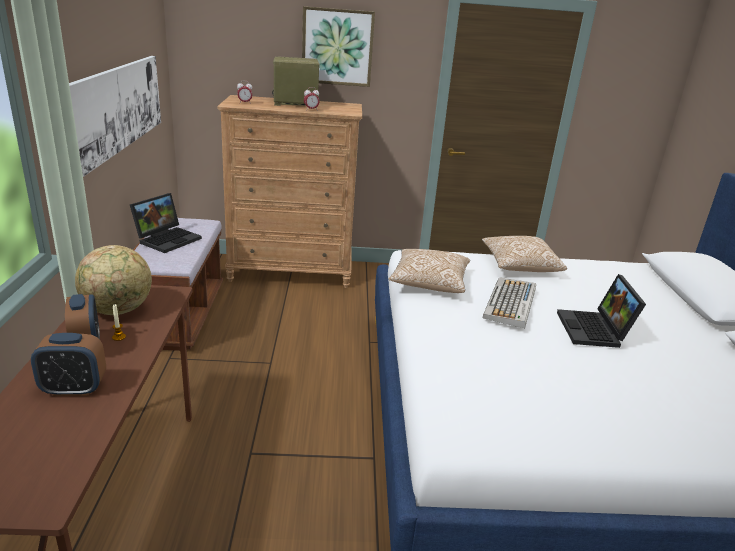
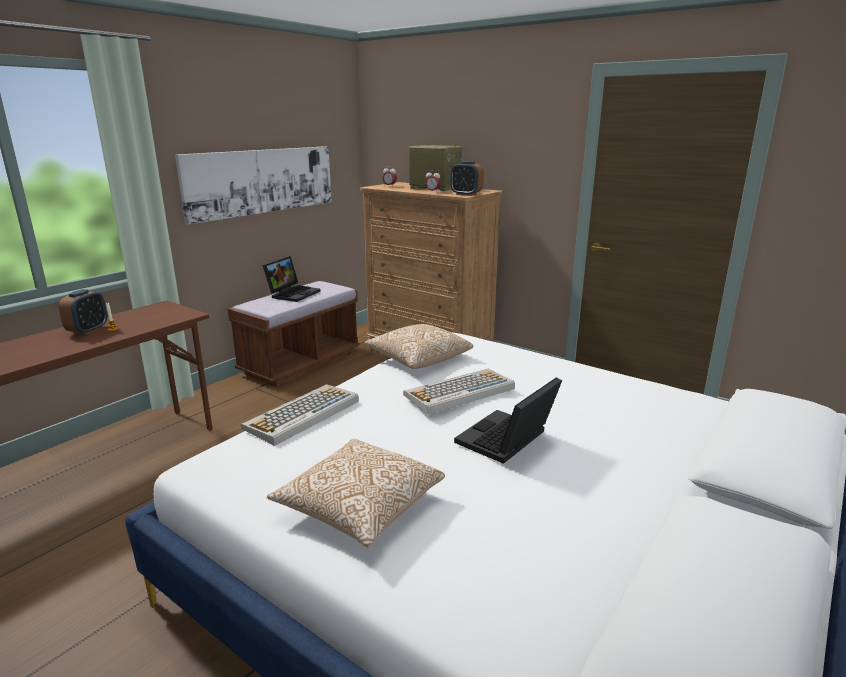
camera: 40 degrees right, 5 degrees down
alarm clock [31,333,106,396] -> alarm clock moved to [450,161,484,196]
globe [75,245,152,315] -> none
laptop [130,193,202,253] -> laptop turned 45 degrees counterclockwise [262,256,321,302]
picture [302,6,375,87] -> none
pillow [482,236,567,272] -> pillow moved to [267,439,445,548]
none -> keyboard [241,384,359,446]

